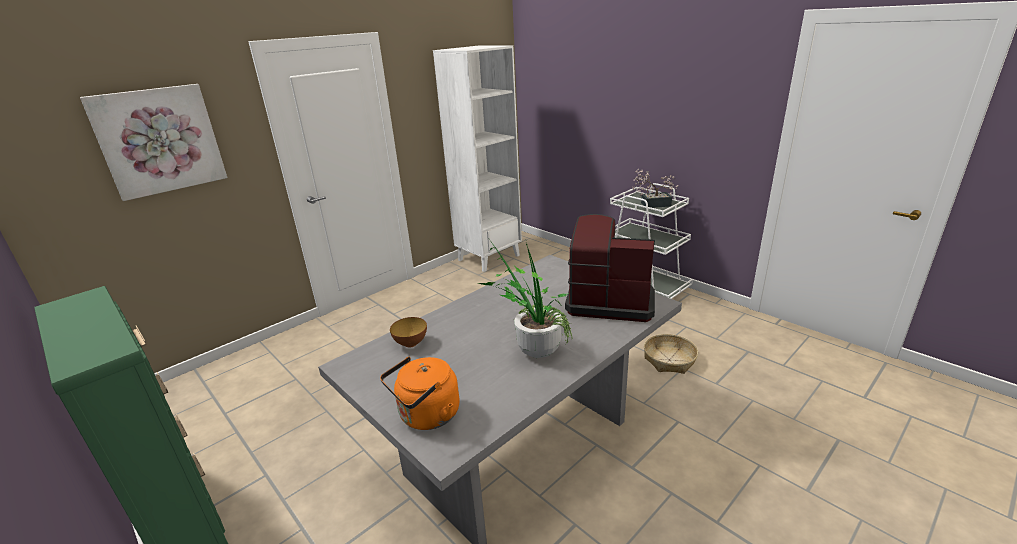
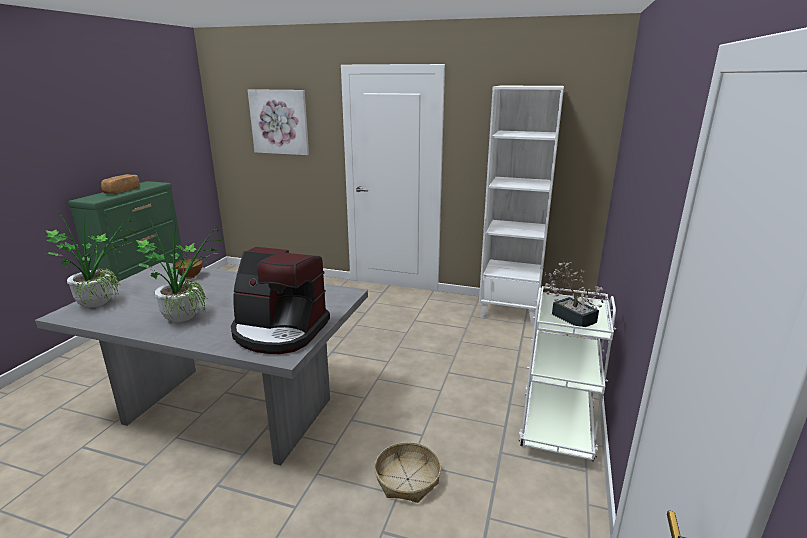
camera: 60 degrees right, 5 degrees down
orange kettle [380,357,460,430] -> potted plant [45,210,135,307]
coffee machine [565,214,655,322] -> coffee machine turned 120 degrees clockwise [231,247,330,354]
none -> bread [101,174,140,194]

